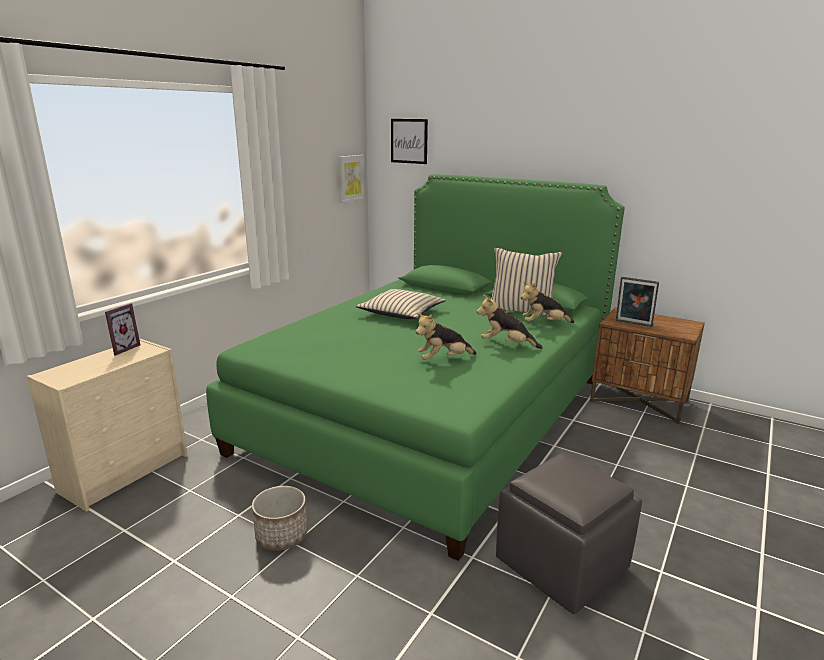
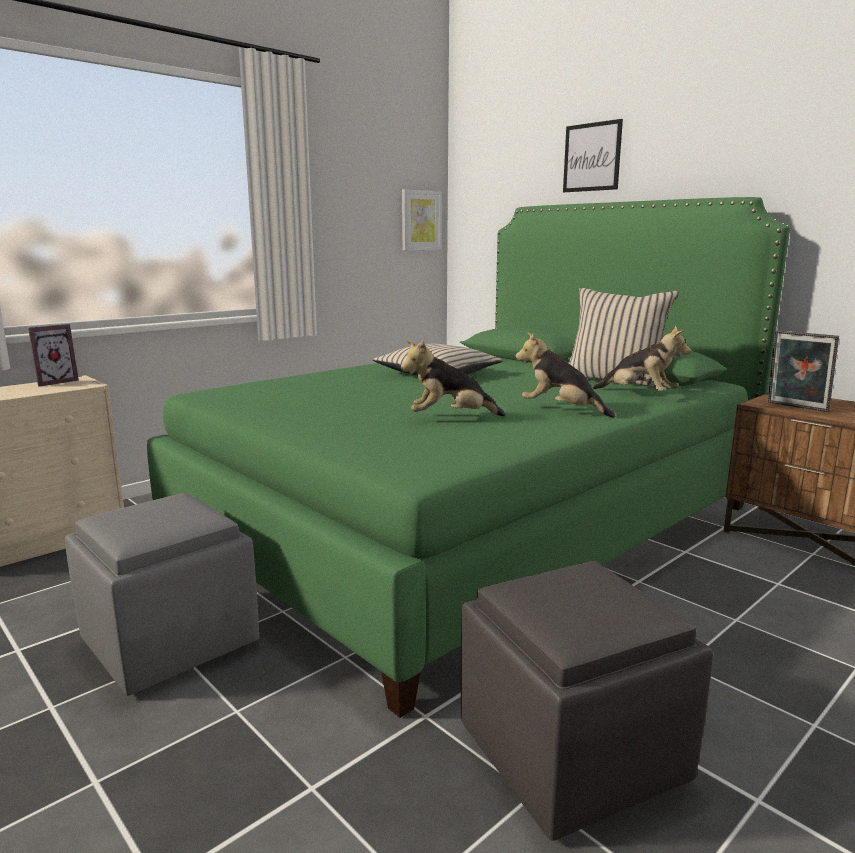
camera: 15 degrees right, 5 degrees down
planter [252,486,308,551] -> grey ottoman [65,493,259,696]
picture [391,119,428,164] -> picture moved to [563,119,623,192]
plush toy [521,282,574,323] -> plush toy turned 150 degrees counterclockwise [593,325,691,391]

